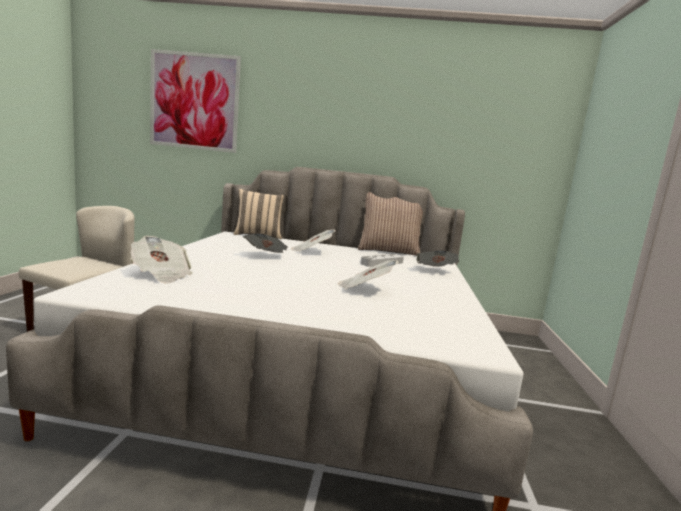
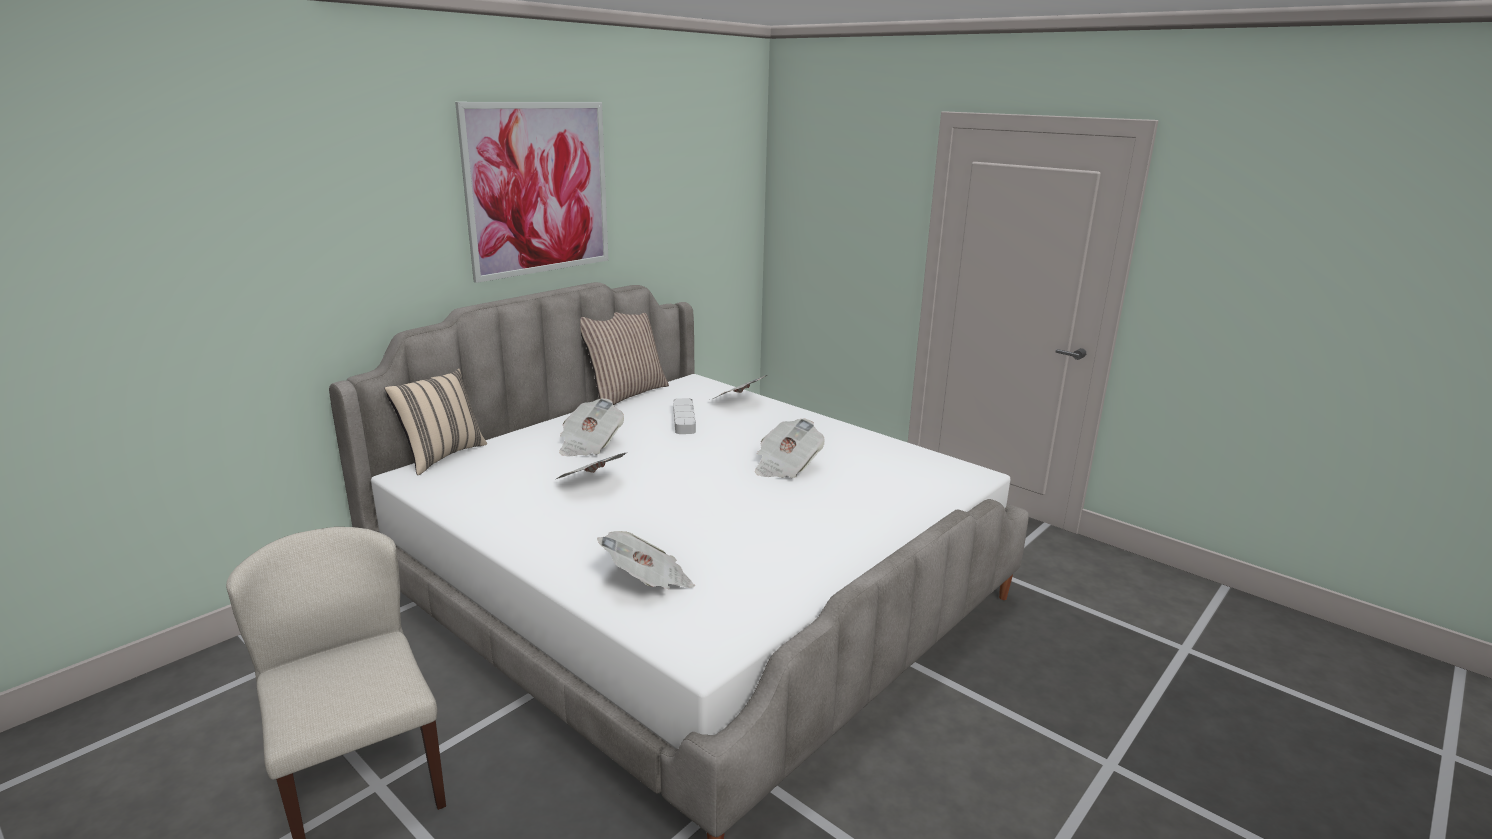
camera: 55 degrees left, 10 degrees up
picture [150,49,241,153] -> picture moved to [455,102,609,283]

